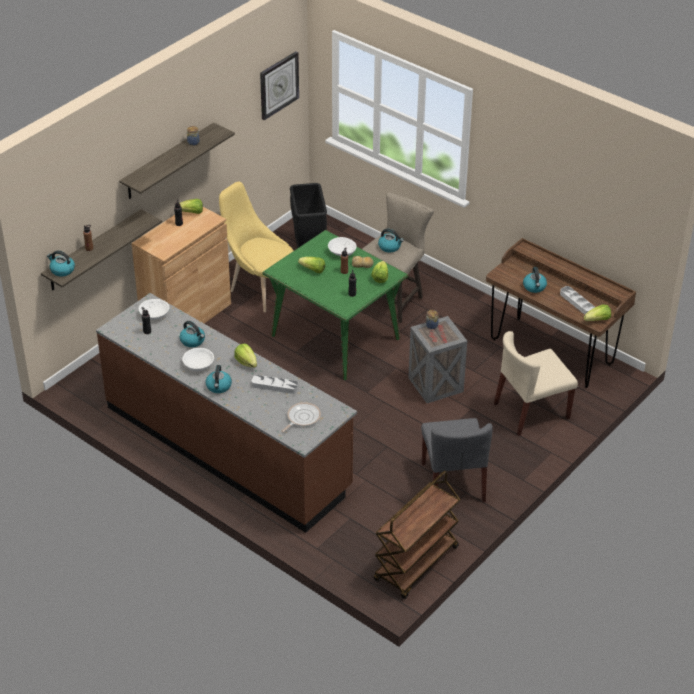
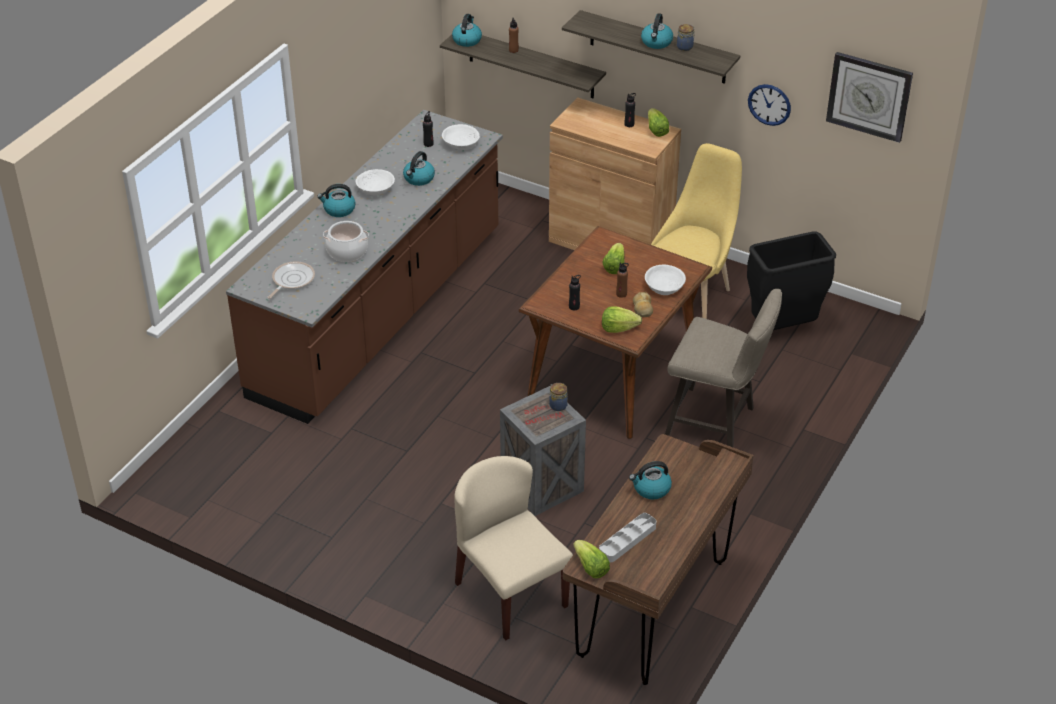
camera: 80 degrees right, 0 degrees up
lettuce [234,344,257,368] -> none
grey tray [252,375,298,394] -> cooking pot [323,221,369,262]
green dining table [262,230,408,380] -> brown dining table [519,226,712,439]
frying pan [281,402,321,432] -> frying pan turned 90 degrees counterclockwise [267,262,315,299]
brown cart [374,470,460,599] -> none
kettle [378,229,404,253] -> kettle moved to [641,13,673,49]
grey chair [421,418,493,502] -> none
none -> wall clock [748,84,791,126]

